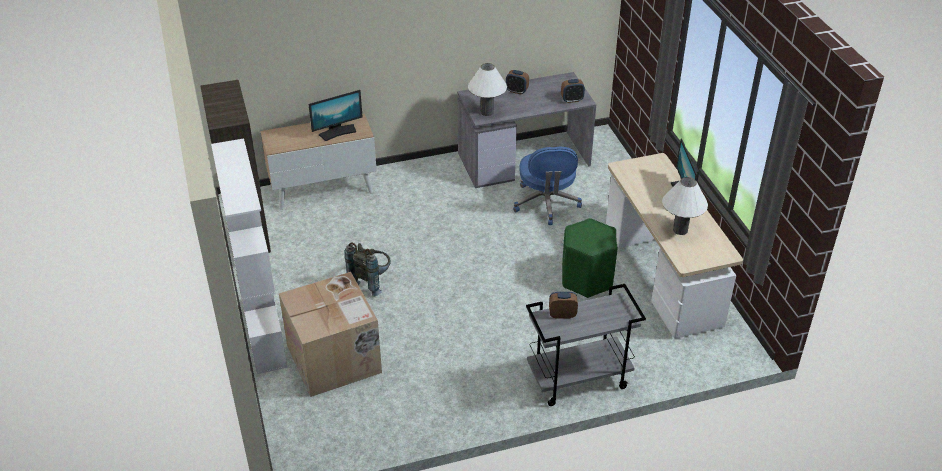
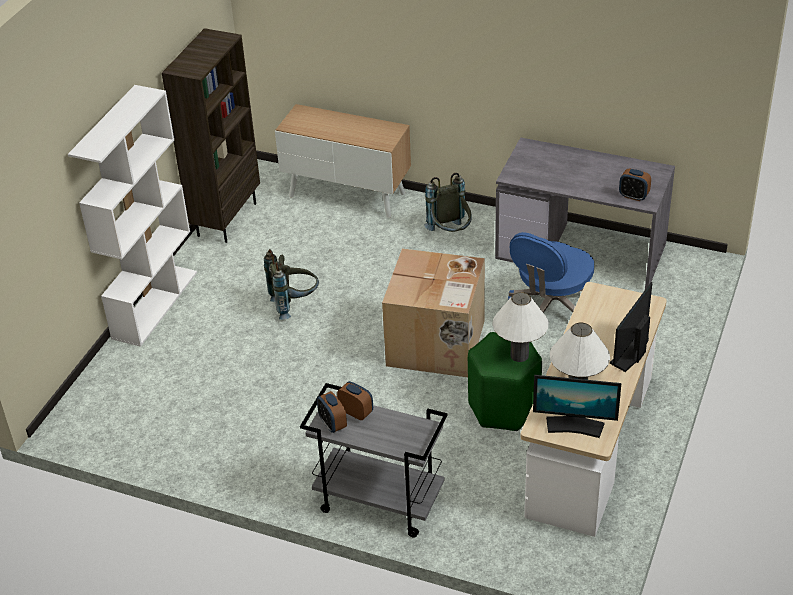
camera: 40 degrees right, 0 degrees up
cardboard box [279,272,382,397] -> cardboard box moved to [382,249,485,377]
monitor [309,90,363,141] -> monitor moved to [533,375,621,438]
white table lamp [468,63,507,116] -> white table lamp moved to [492,292,549,362]
alarm clock [506,70,529,94] -> alarm clock moved to [317,391,347,433]
none -> grey backpack [424,173,472,232]

